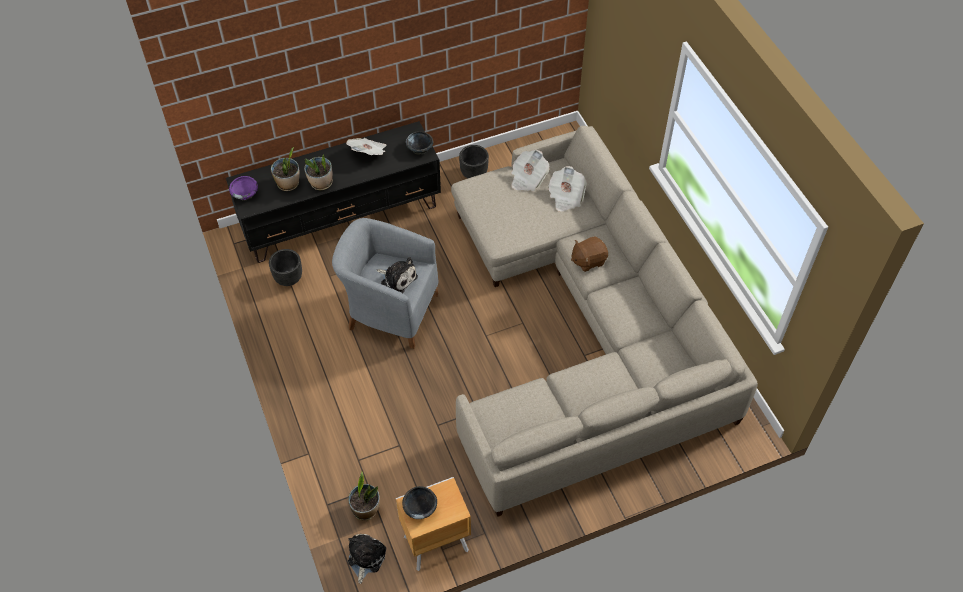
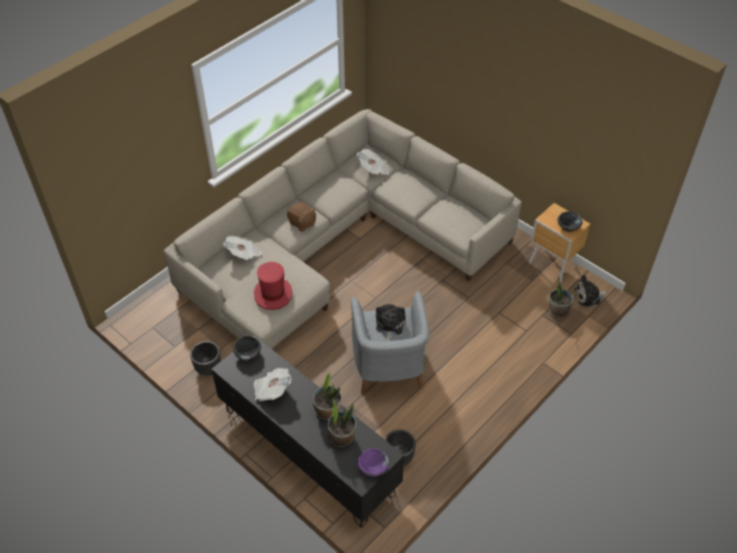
camera: 115 degrees left, 5 degrees down
newspaper [511,150,549,192] -> newspaper moved to [357,149,389,175]
none -> red hat [254,262,293,310]

